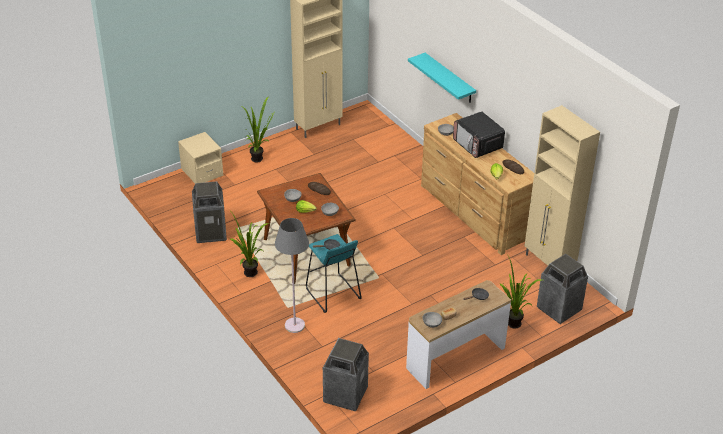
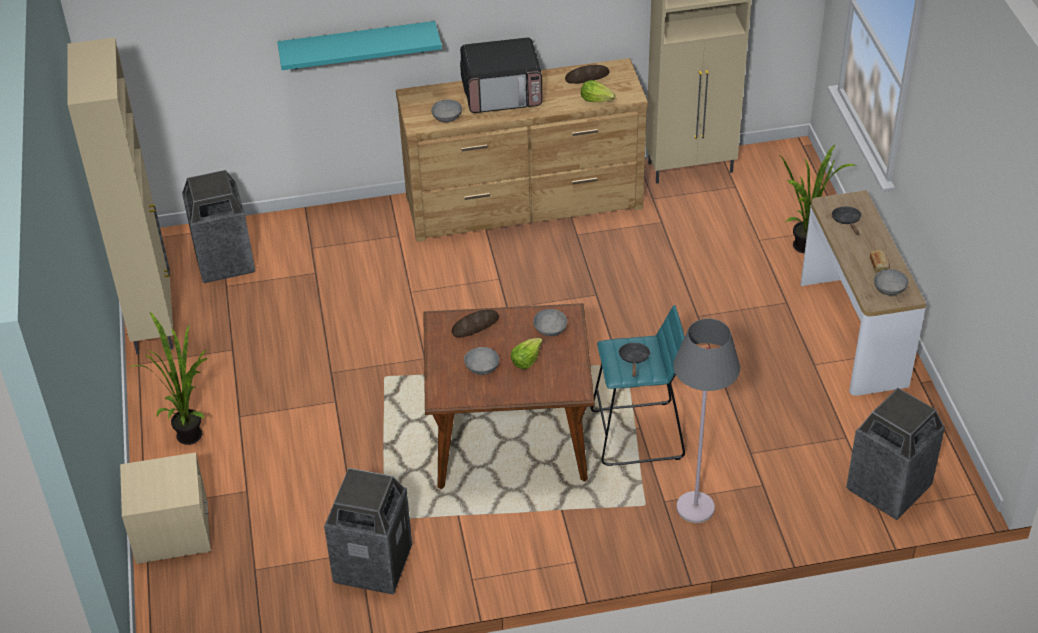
camera: 65 degrees left, 5 degrees up
potted plant [229,212,269,277] -> none
trash can [537,254,588,324] -> trash can moved to [182,170,255,283]

